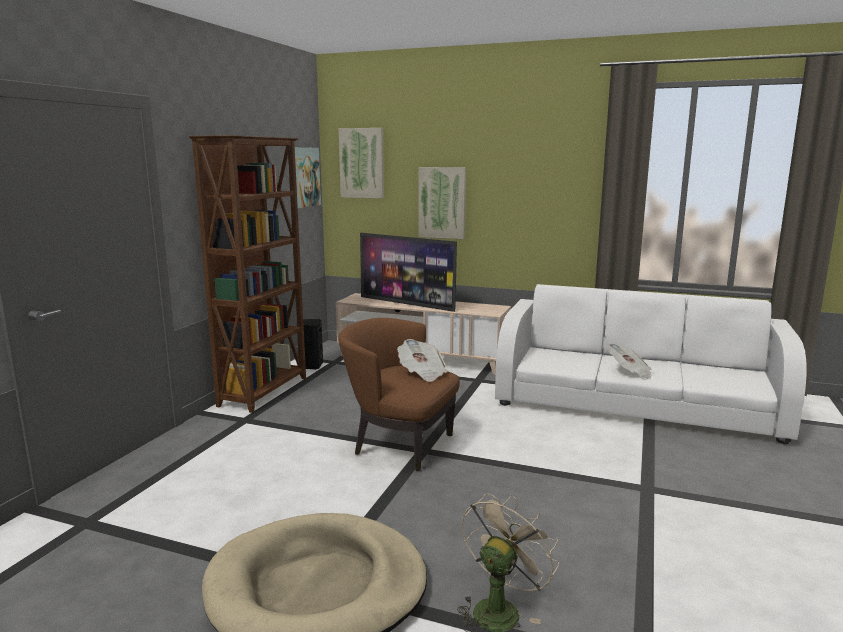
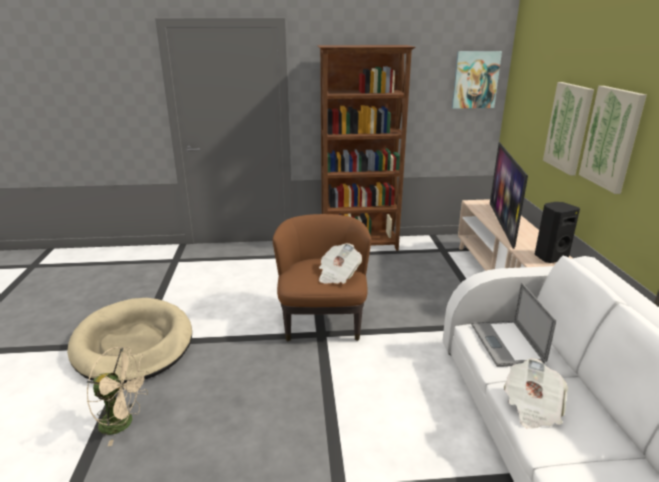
camera: 65 degrees right, 10 degrees up
black speaker [297,319,323,370] -> black speaker moved to [534,202,580,263]
picture [338,128,384,199] -> picture moved to [579,86,647,194]
none -> laptop [471,283,556,367]

